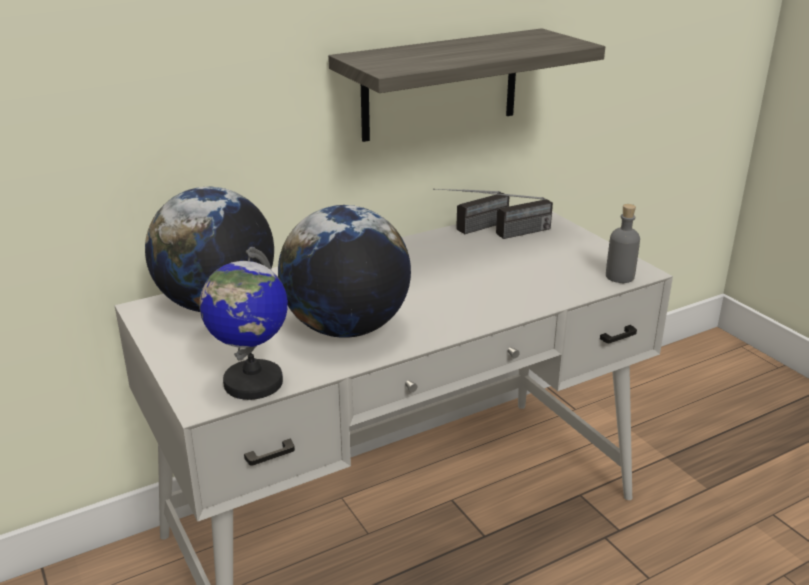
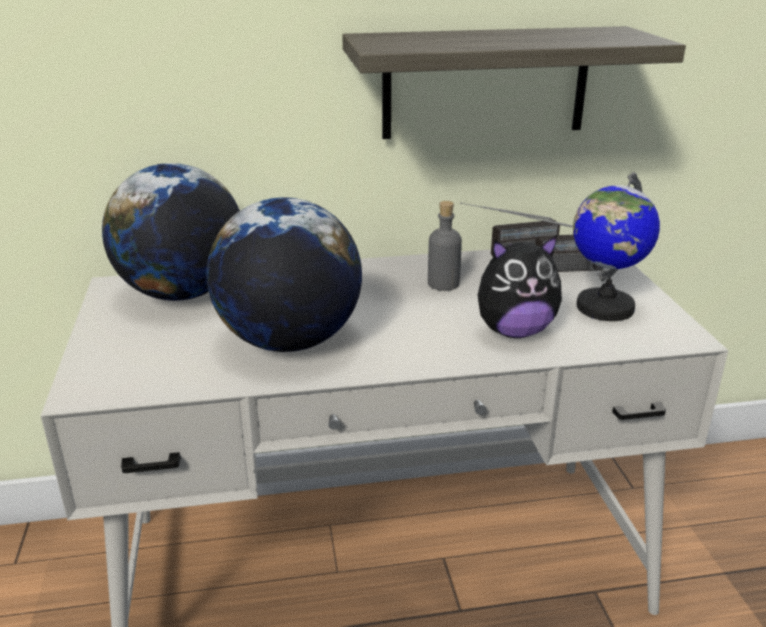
camera: 20 degrees right, 0 degrees up
globe [200,247,288,400] -> globe moved to [573,172,660,321]
grey bottle [606,204,640,283] -> grey bottle moved to [428,201,462,291]
none -> plush toy [478,235,562,338]

